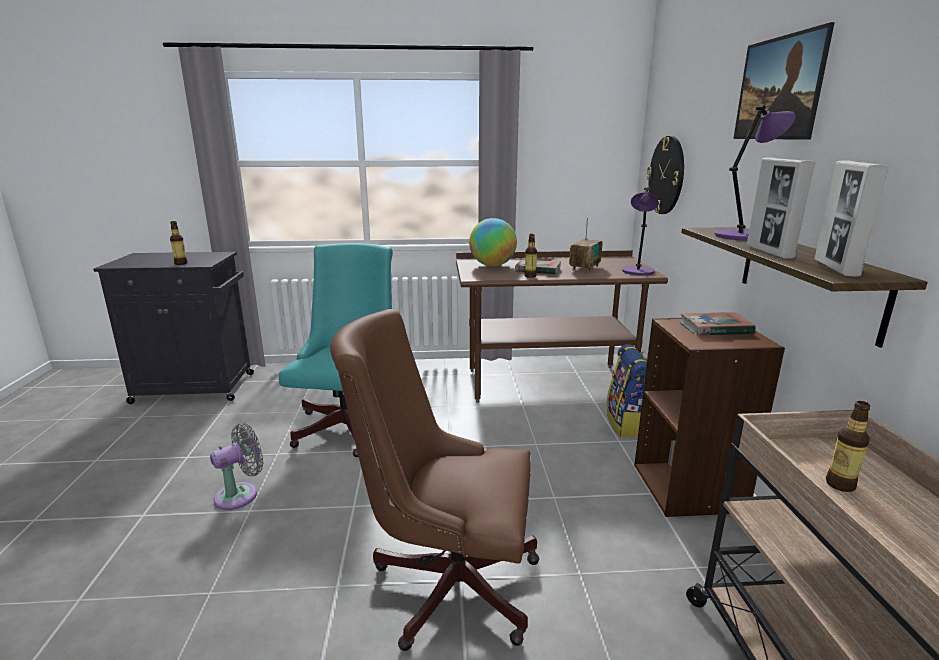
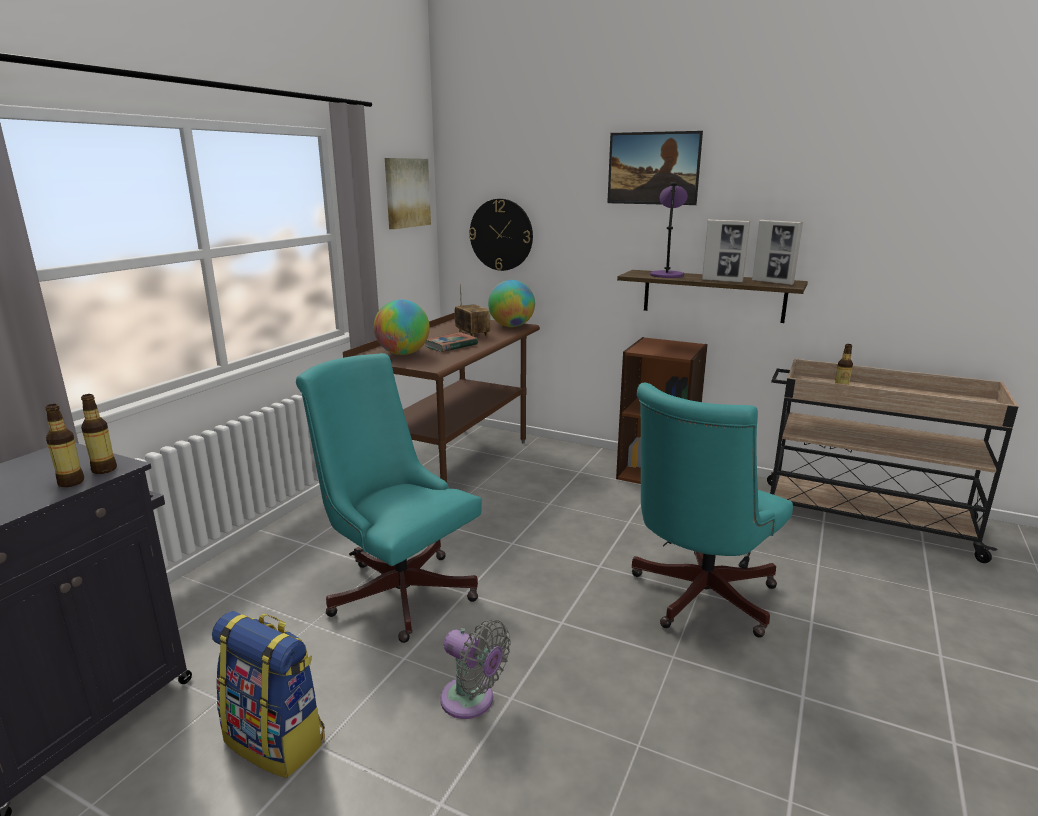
camera: 60 degrees left, 0 degrees up
grey fan [210,423,264,510] -> grey fan turned 135 degrees clockwise [440,620,511,719]
brown office chair [330,309,539,651] -> turquoise office chair [632,383,793,638]
bottle [524,234,537,278] -> bottle moved to [81,394,117,474]
backpack [607,344,648,437] -> backpack moved to [212,611,325,778]
purple table lamp [622,187,659,275] -> globe [488,280,535,327]
book [680,312,756,335] -> none
none -> picture [385,158,431,229]

